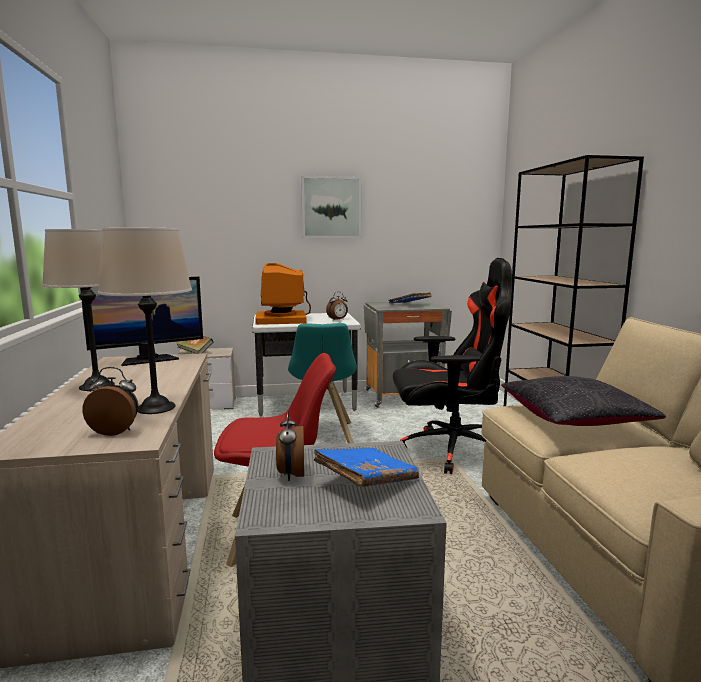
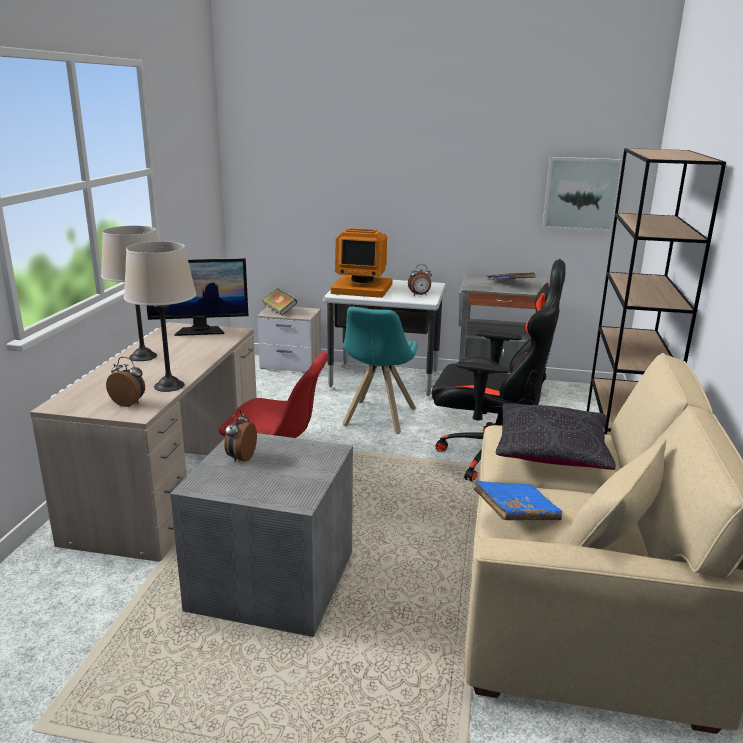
camera: 20 degrees right, 10 degrees up
monitor [255,263,311,325] -> monitor turned 90 degrees counterclockwise [330,228,392,298]
picture [301,176,362,238] -> picture moved to [542,157,623,232]
blue book [313,448,419,487] -> blue book moved to [473,481,562,520]

